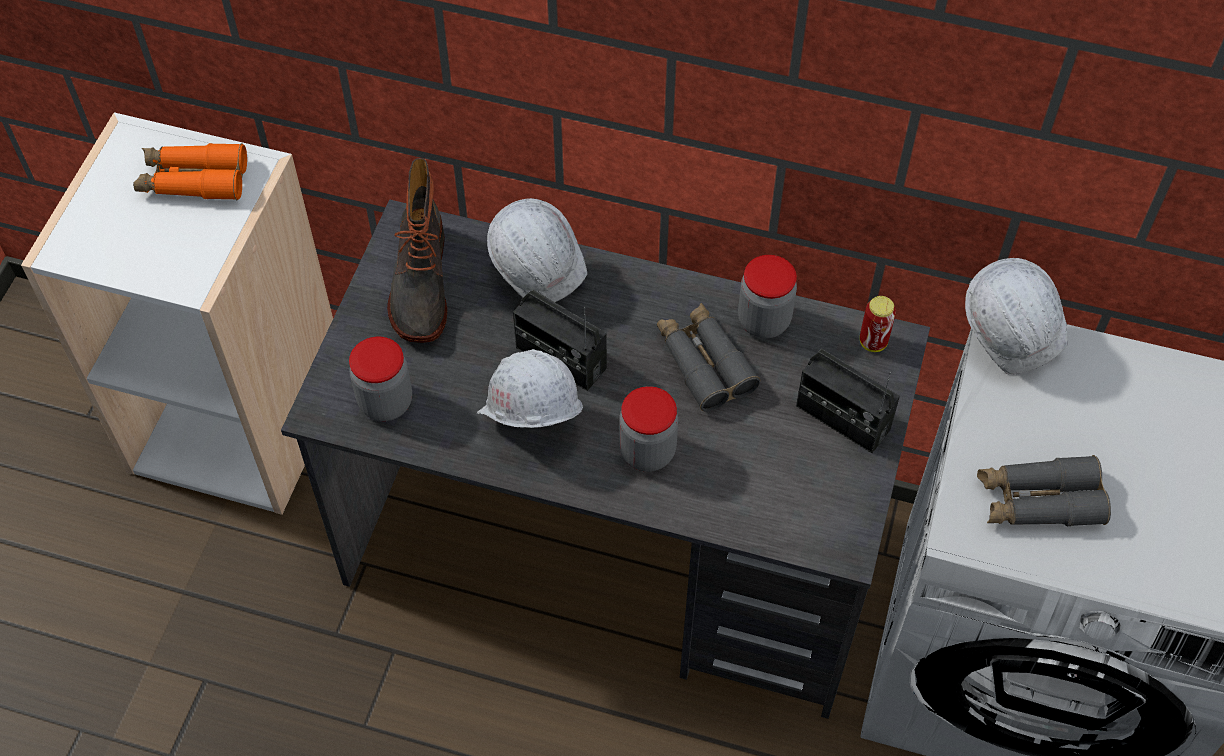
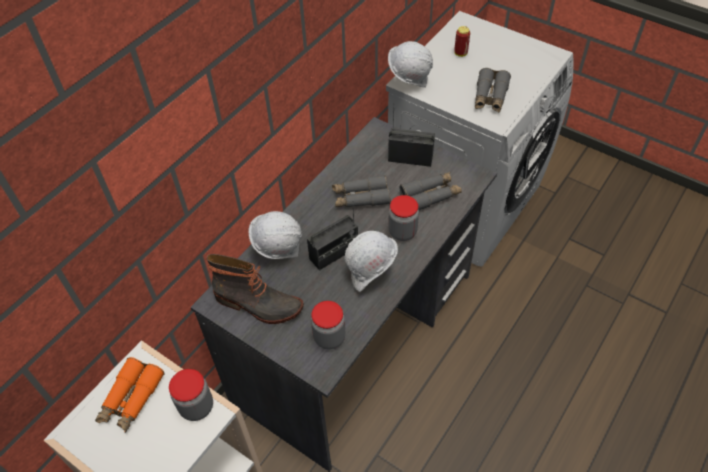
camera: 70 degrees left, 5 degrees down
jar [738,255,797,338] -> jar moved to [169,369,213,421]
radio [796,348,900,453] -> radio turned 135 degrees counterclockwise [388,108,435,167]
can [860,296,896,352] -> can moved to [454,26,470,57]
none -> grey binoculars [399,172,462,210]

